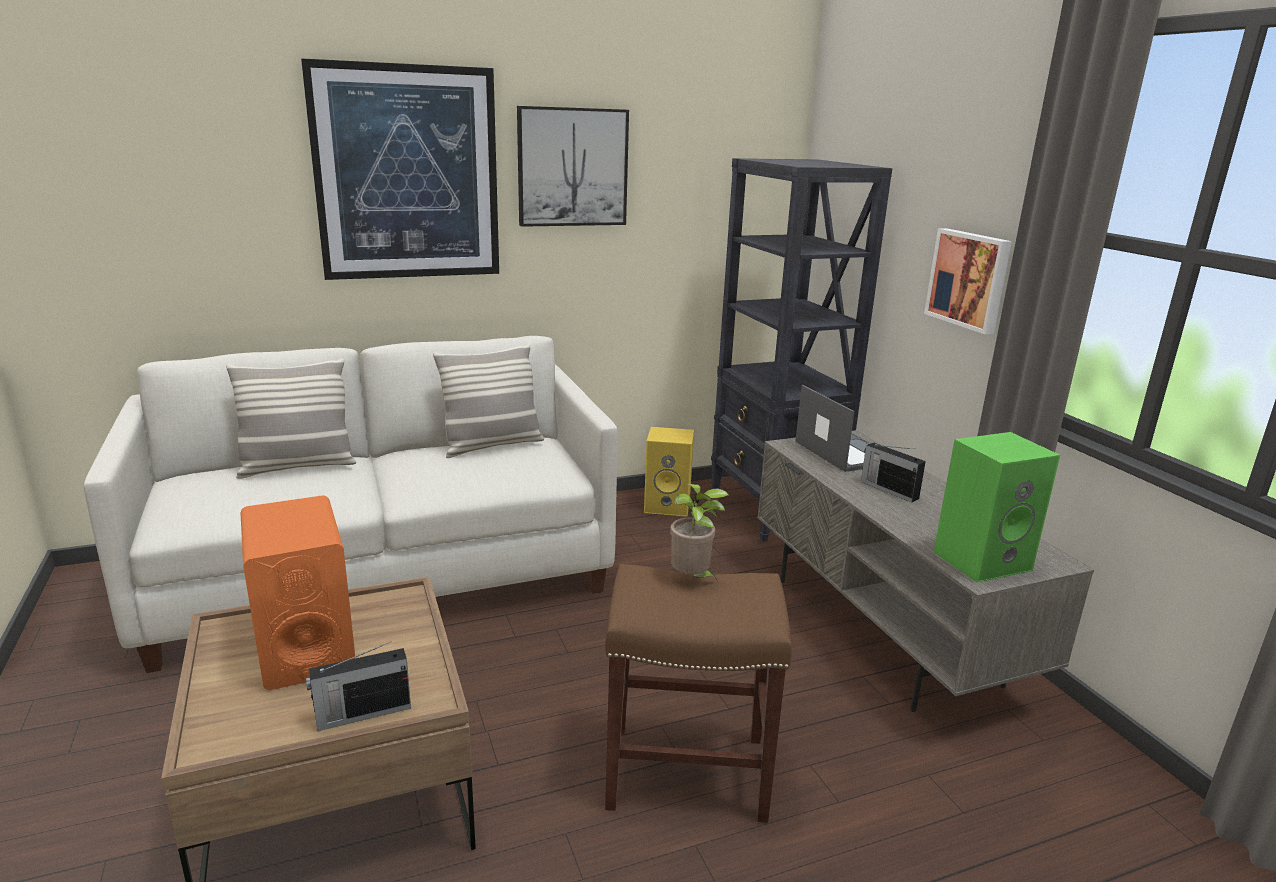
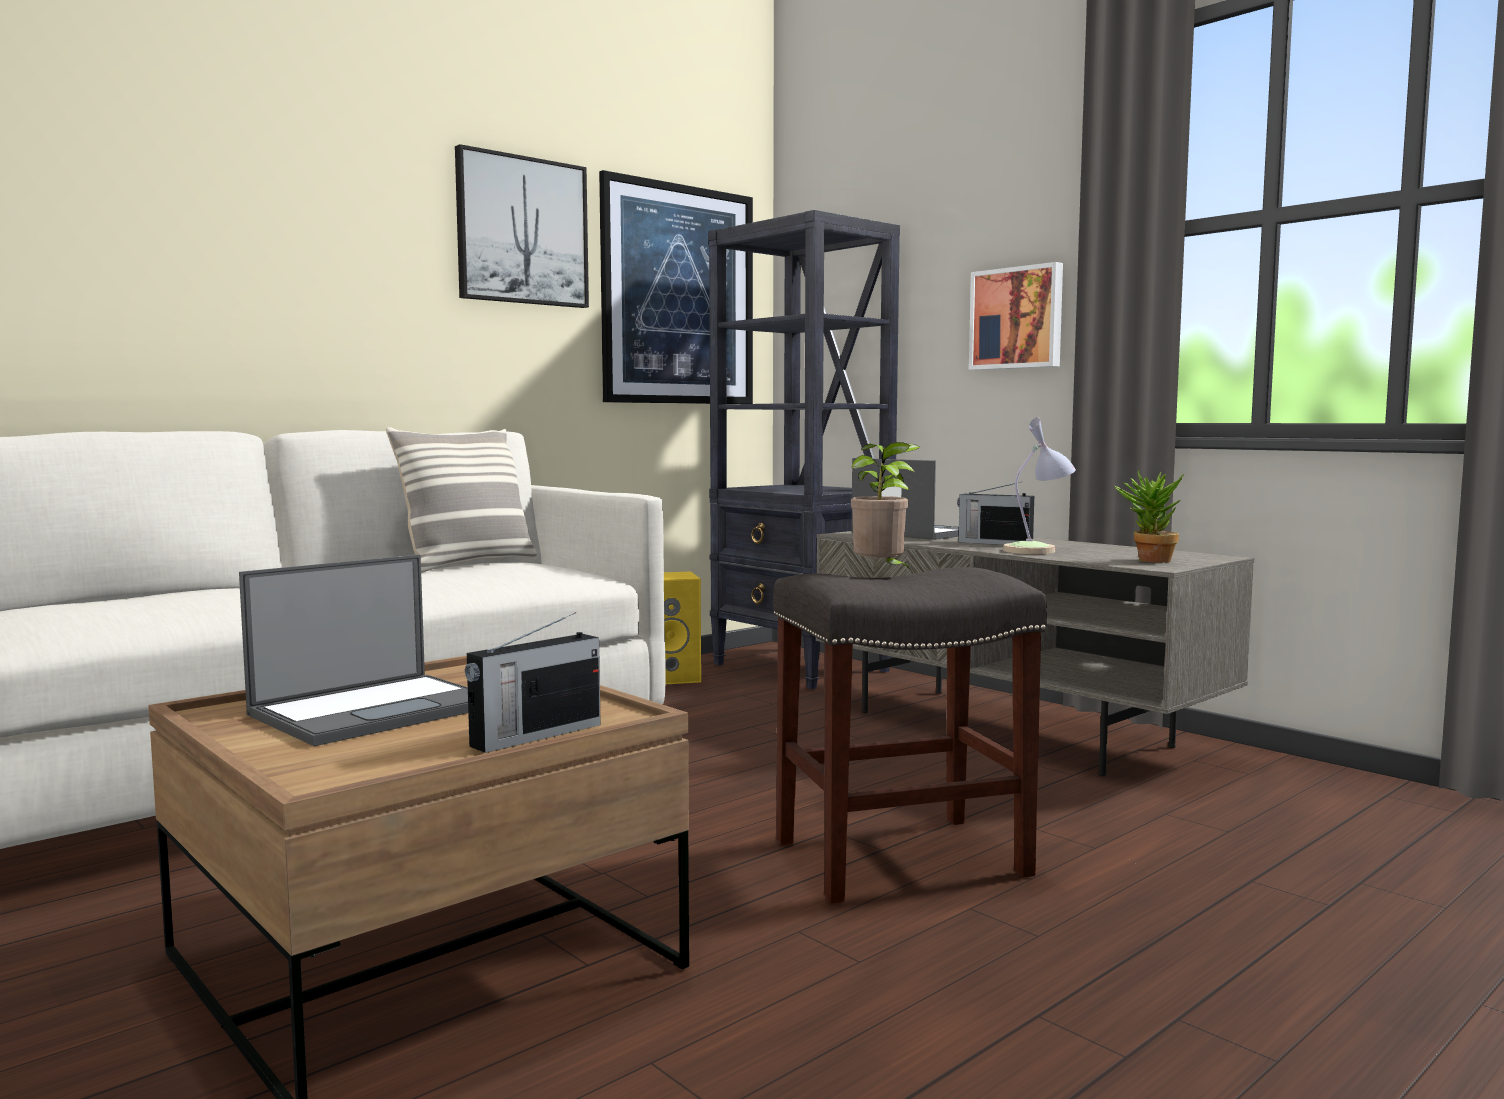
camera: 20 degrees left, 15 degrees down
pillow [226,359,356,479] -> none
orange speaker [240,495,355,690] -> laptop [239,555,468,746]
picture [301,58,499,280] -> picture moved to [599,170,753,404]
brown stool [605,564,792,823] -> grey stool [773,567,1047,904]
green speaker [934,432,1060,582] -> potted plant [1114,471,1184,563]
none -> table lamp [1003,417,1076,554]

